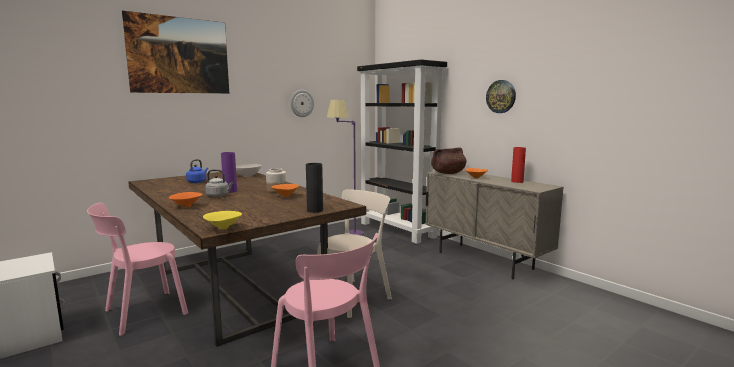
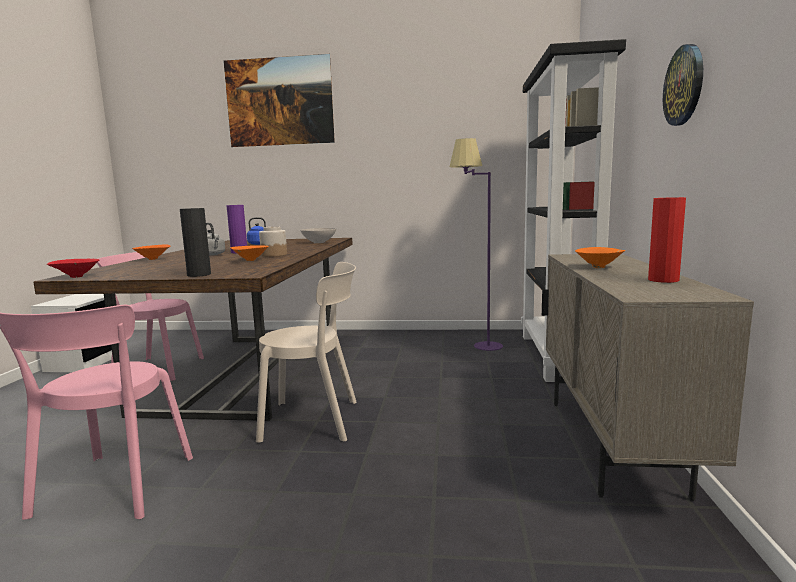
camera: 45 degrees right, 0 degrees up
yellow bowl [203,211,242,230] -> red bowl [47,259,100,278]
wall clock [290,90,314,117] -> none
brown cooking pot [431,147,467,174] -> none

